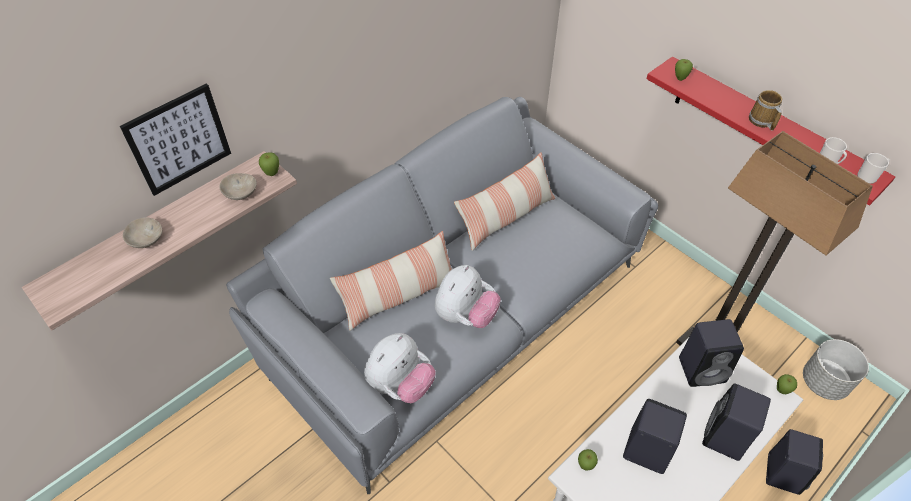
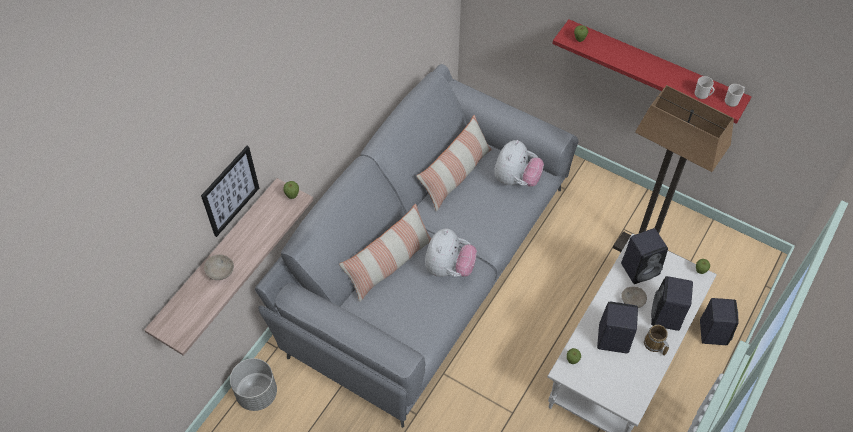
camera: 15 degrees left, 5 degrees up
beige bowl [219,173,257,200] -> beige bowl moved to [621,287,647,308]
plush toy [364,333,436,403] -> plush toy moved to [494,140,544,187]
mug [749,90,782,131] -> mug moved to [644,325,669,355]
grey planter [803,339,869,400] -> grey planter moved to [230,358,277,411]

